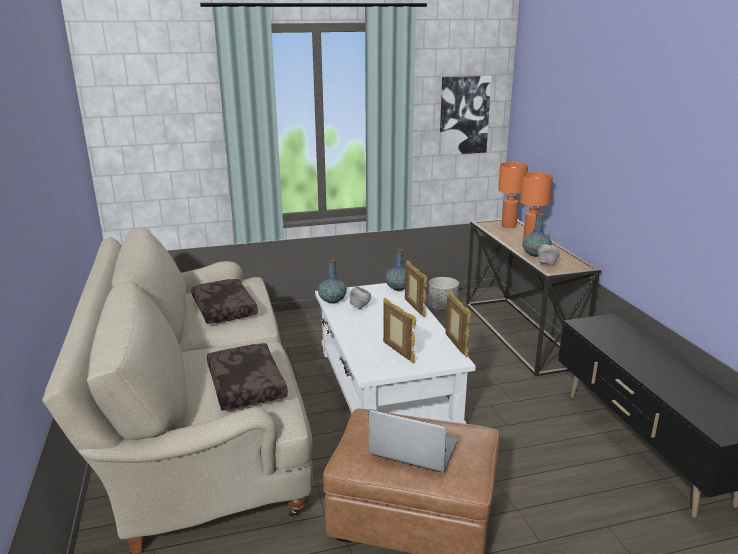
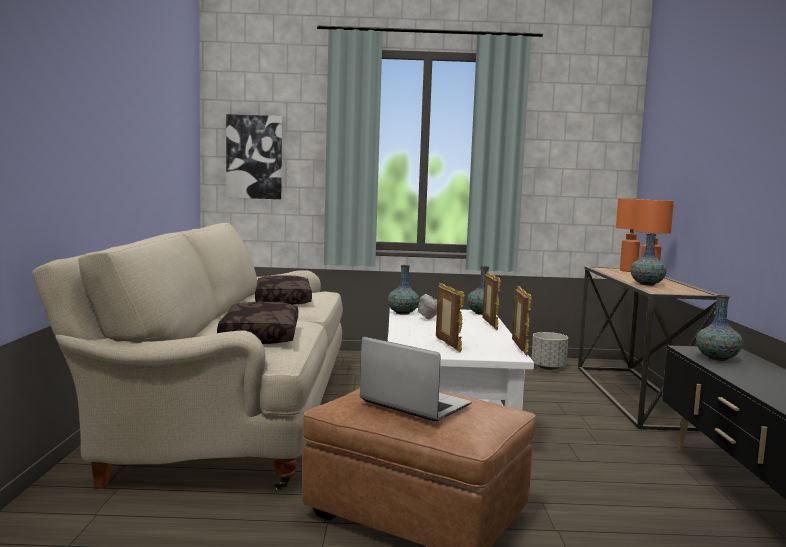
camera: 15 degrees right, 15 degrees down
picture [439,76,492,155] -> picture moved to [226,114,282,199]
grey bowl [538,244,560,266] -> none
none -> vase [696,295,743,361]

